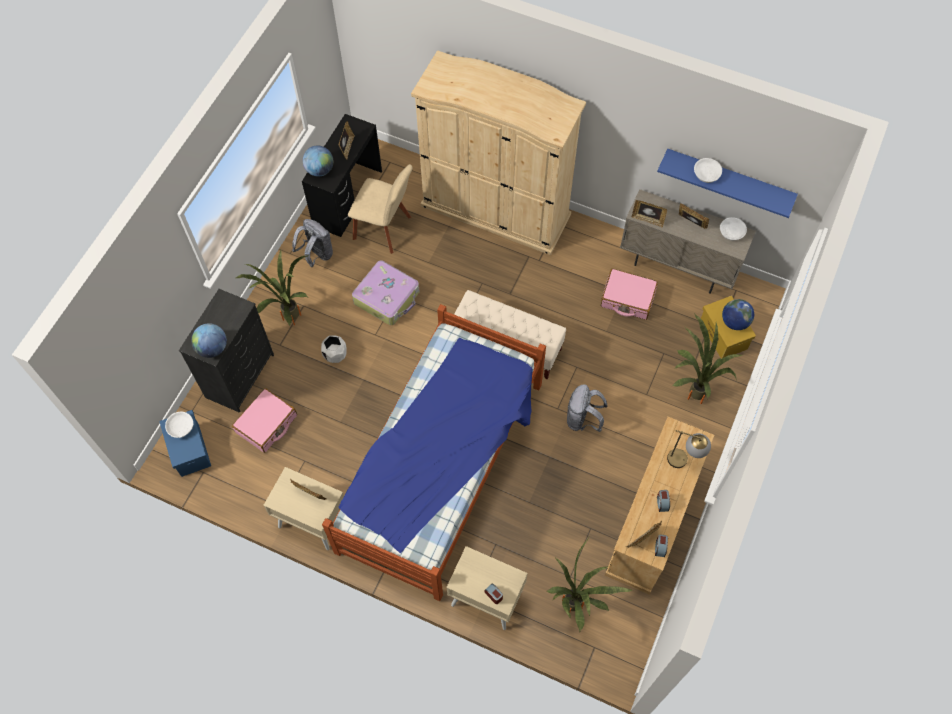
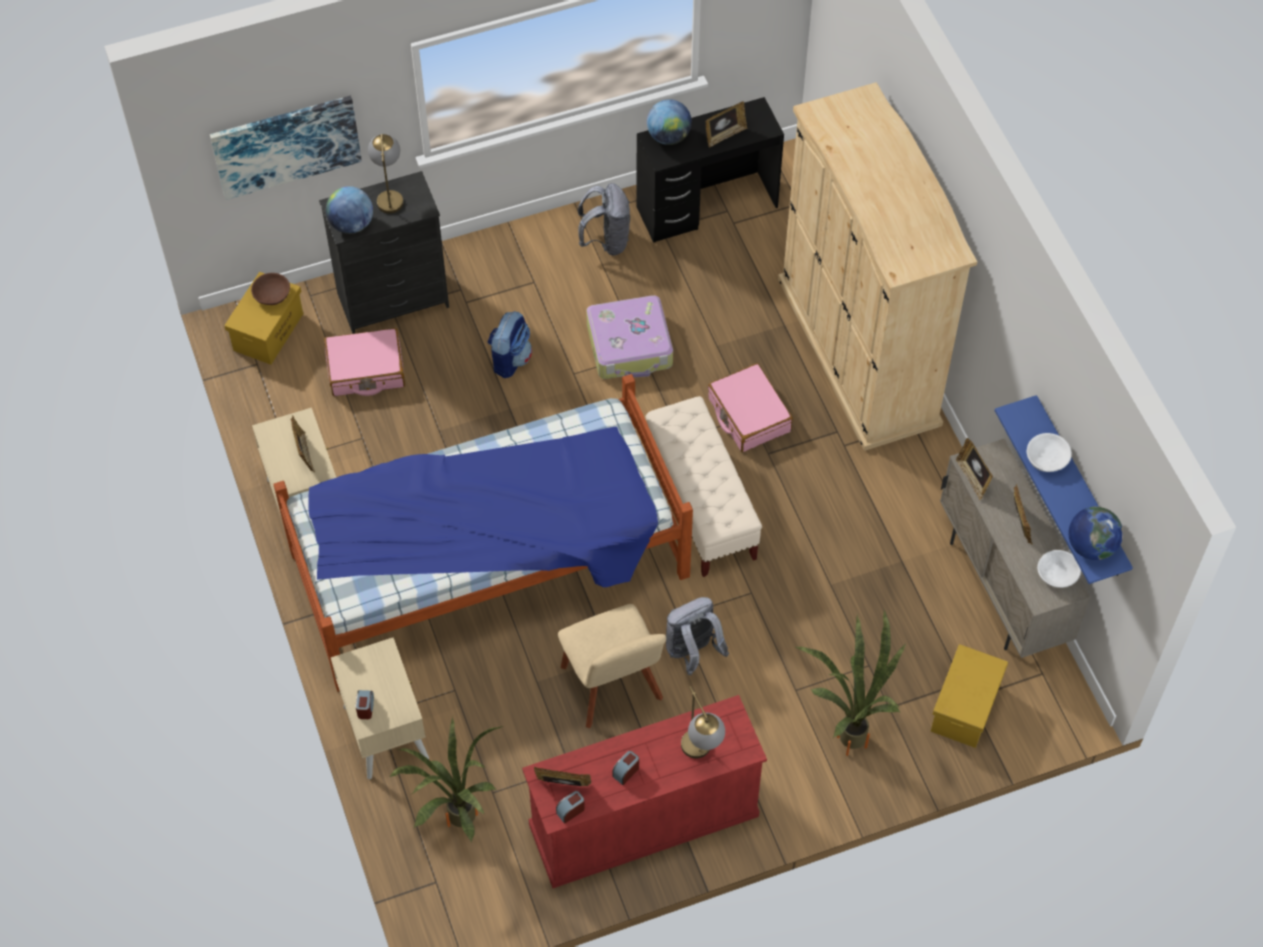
camera: 45 degrees right, 5 degrees down
blue storage box [159,410,211,477] -> yellow storage box [224,272,303,365]
white bowl [165,412,193,438] -> brown bowl [251,273,290,305]
potted plant [236,250,309,326] -> none
white planter [321,336,347,363] -> backpack [487,311,532,378]
beige chair [348,164,412,254] -> beige chair moved to [558,604,666,728]
pink suitcase [601,269,658,320] -> pink suitcase moved to [708,363,793,452]
beige dresser [605,417,714,595] -> red dresser [522,695,767,888]
globe [722,299,754,330] -> globe moved to [1068,506,1123,560]
none -> picture [210,96,362,200]
none -> table lamp [368,134,403,214]

